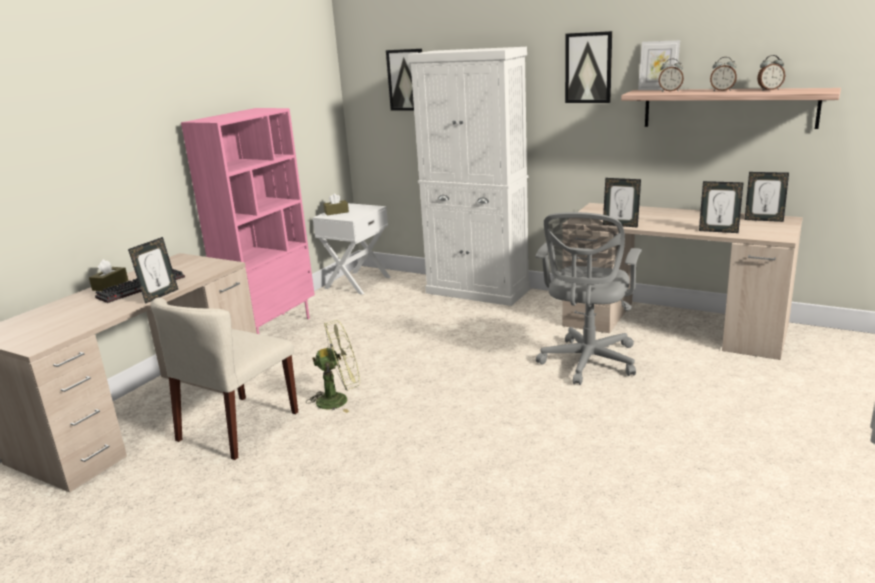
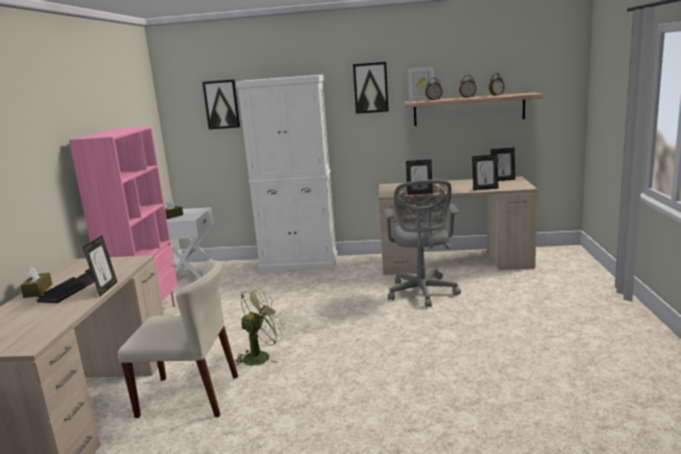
camera: 25 degrees left, 5 degrees down
beige chair [150,298,298,460] -> beige chair turned 90 degrees counterclockwise [118,260,238,418]

